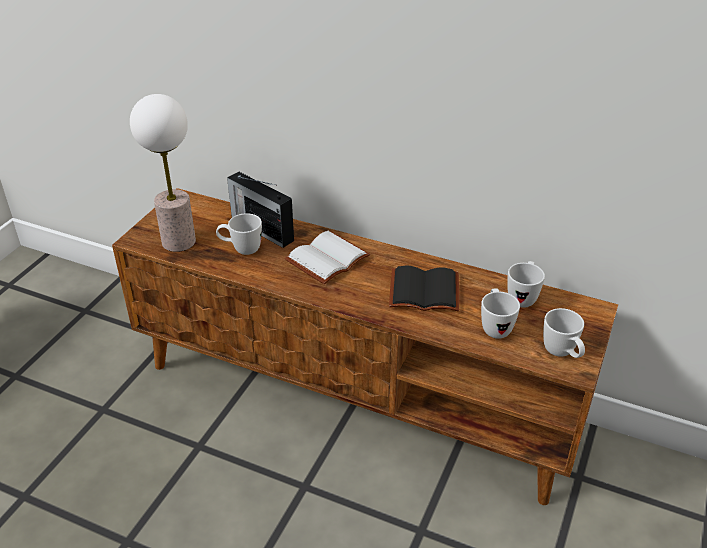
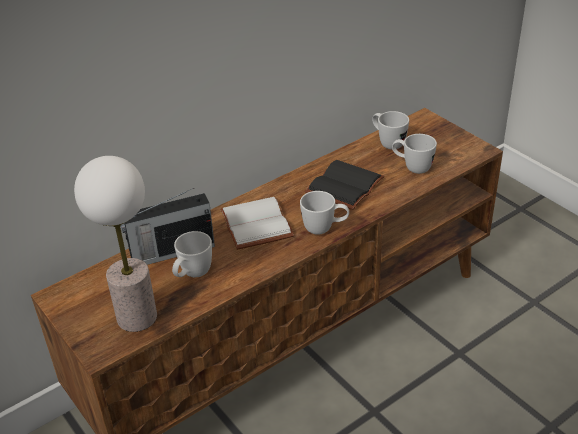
camera: 60 degrees left, 0 degrees up
white mug [543,308,585,358] -> white mug moved to [300,191,349,235]

